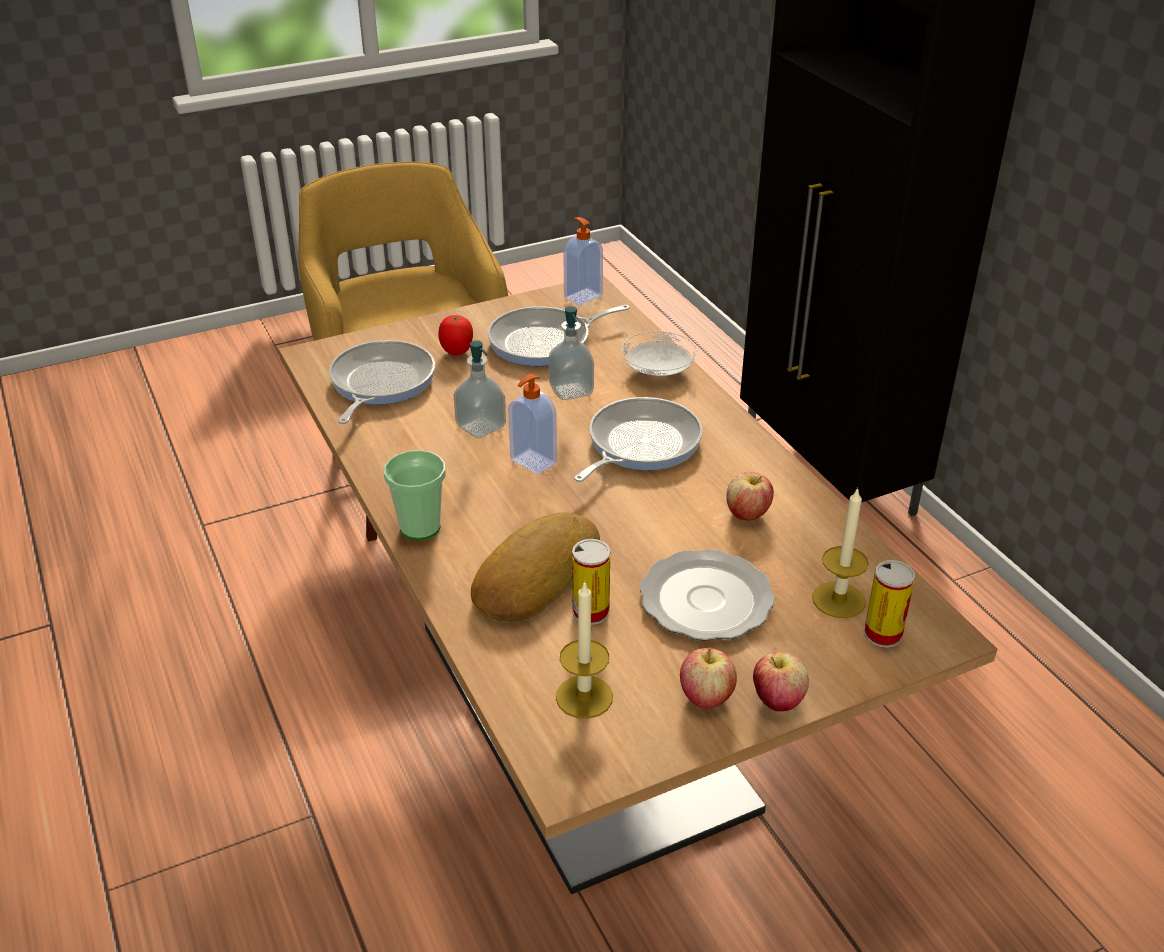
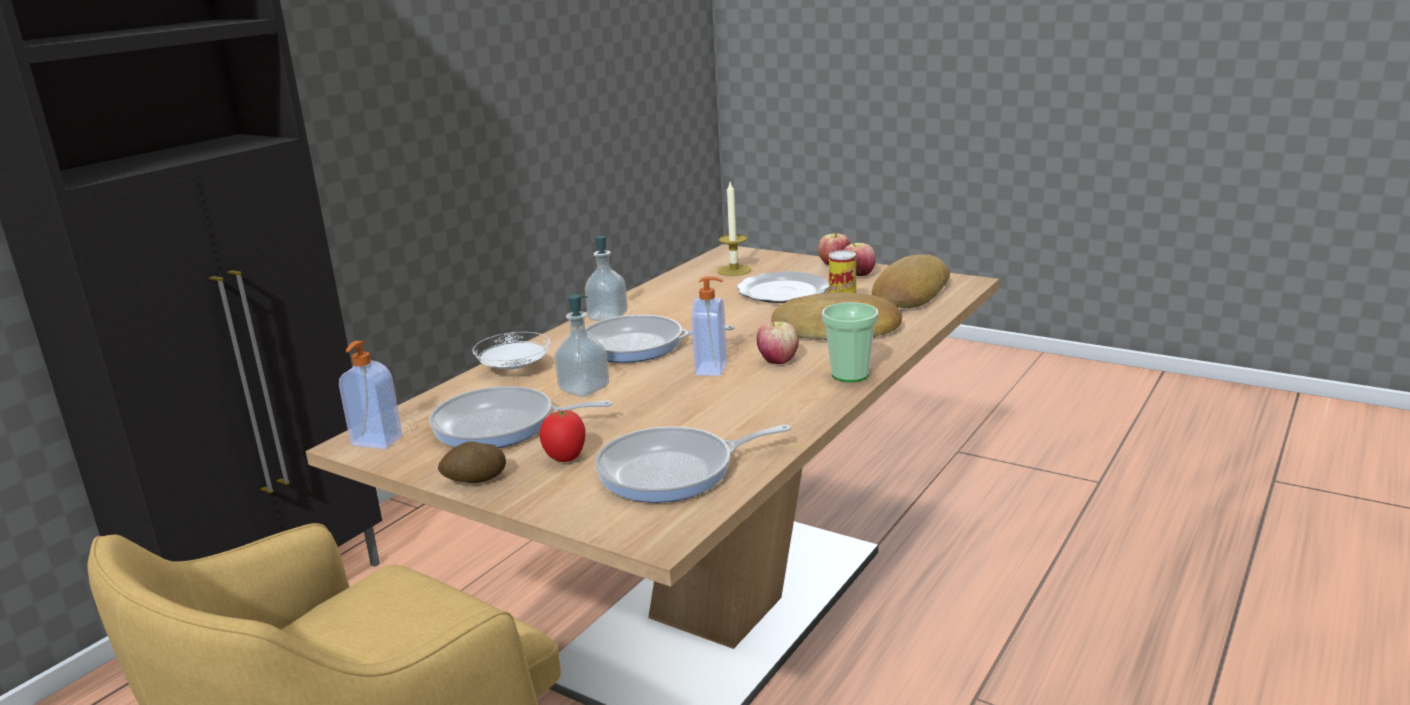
camera: 120 degrees left, 15 degrees down
soap dispenser [454,340,506,438] -> soap dispenser moved to [585,236,628,321]
frying pan [488,305,630,366] -> frying pan turned 150 degrees clockwise [429,386,613,448]
candle [556,581,613,719] -> bread [872,254,950,308]
apple [726,472,774,520] -> apple moved to [757,318,799,364]
can [864,560,915,648] -> none
none -> potato [438,441,506,483]

